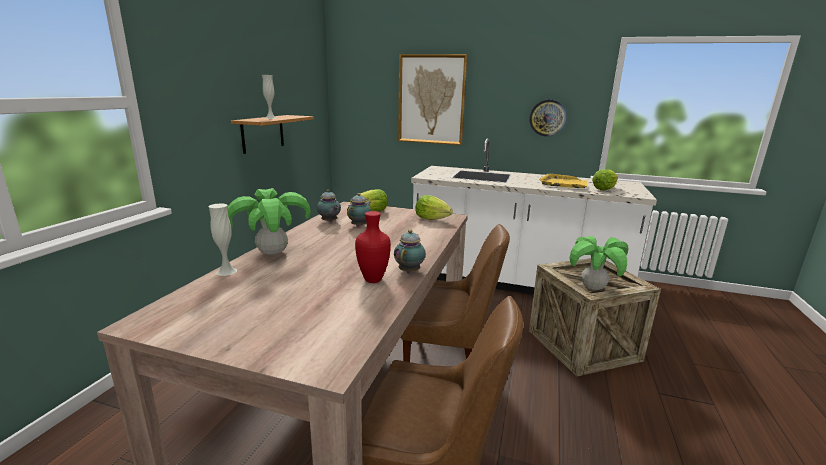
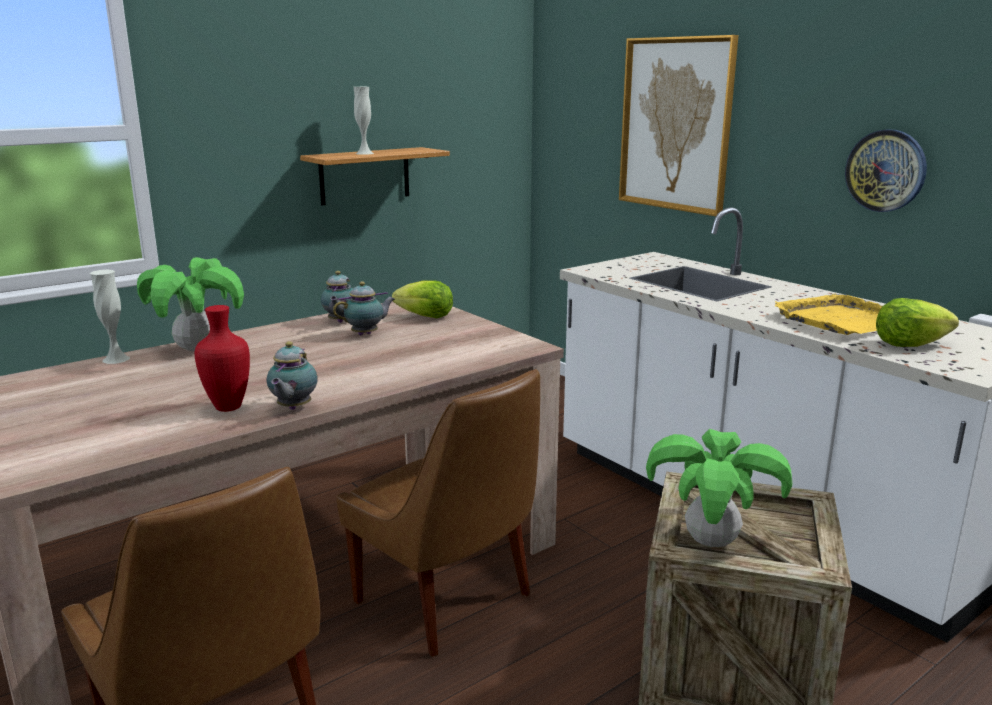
camera: 35 degrees right, 0 degrees up
teapot [394,229,426,273] -> teapot turned 135 degrees clockwise [267,341,318,410]
lettuce [415,195,453,220] -> none

